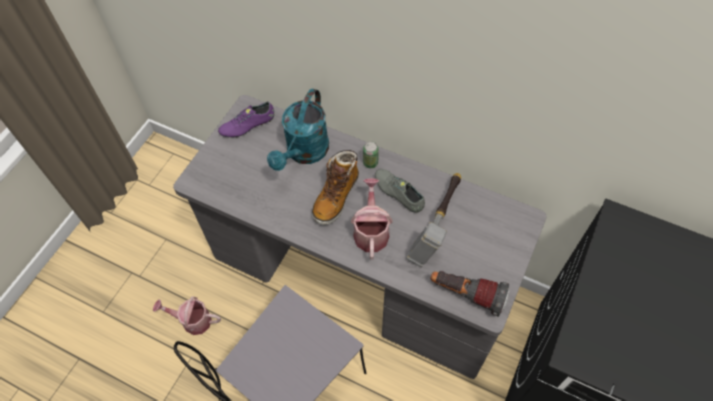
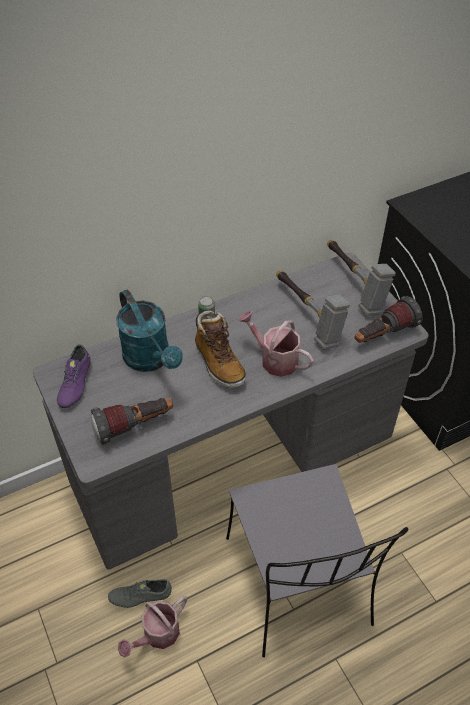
camera: 55 degrees left, 10 degrees down
grey shoe [375,169,425,213] -> grey shoe moved to [108,579,172,608]
none -> flashlight [91,398,173,445]
none -> hammer [327,240,396,316]

